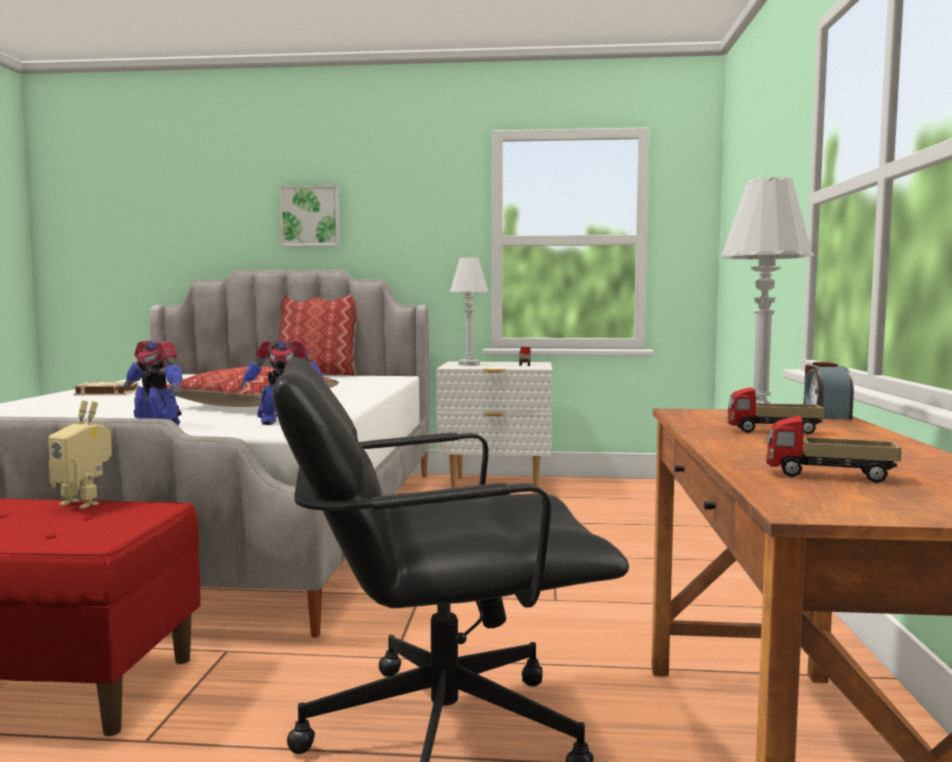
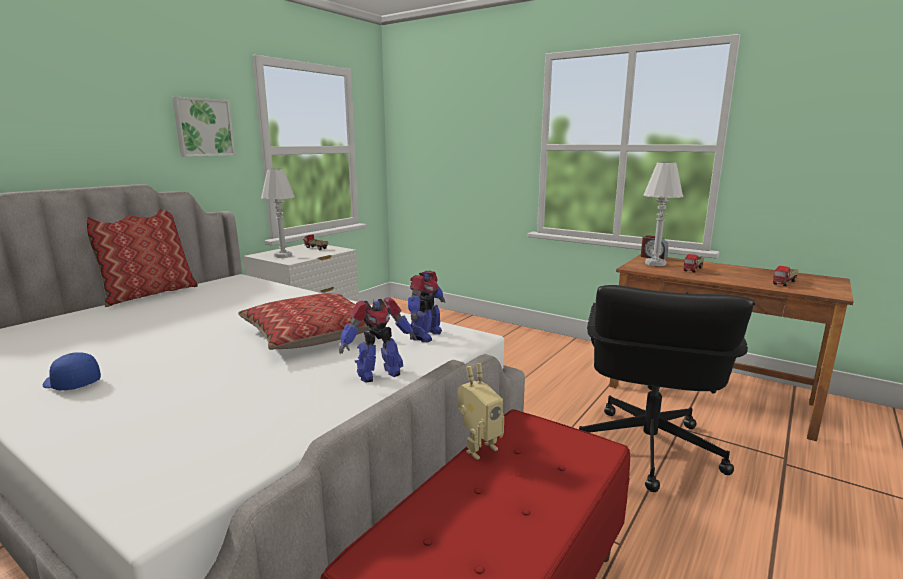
camera: 60 degrees left, 10 degrees up
beige book [73,381,139,395] -> blue cap [43,352,101,390]
picture [279,186,340,246] -> picture moved to [172,97,235,157]

